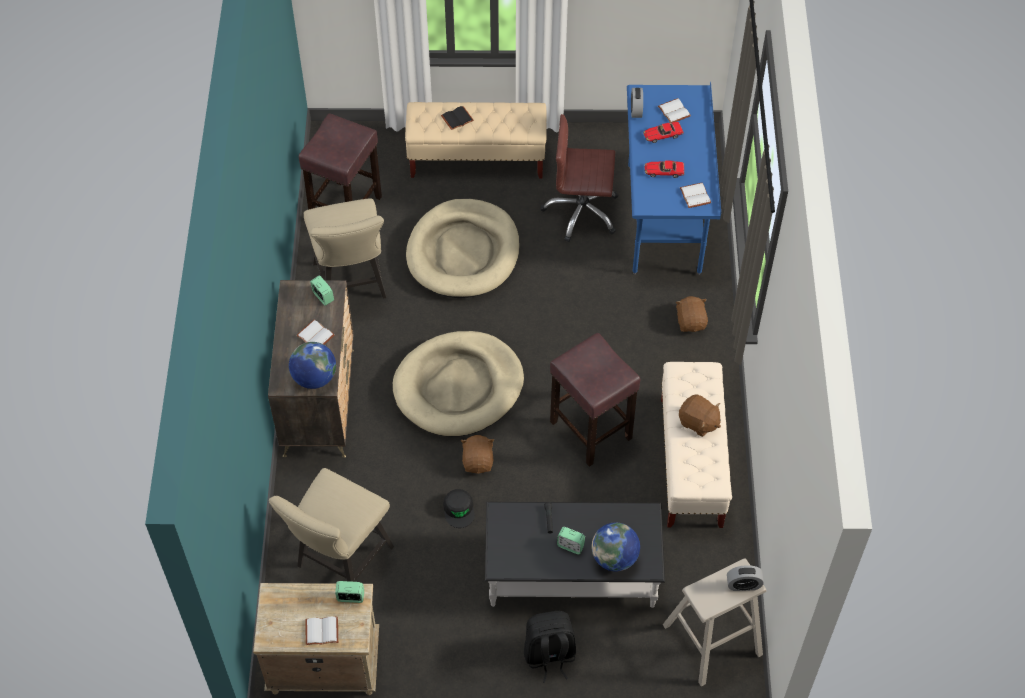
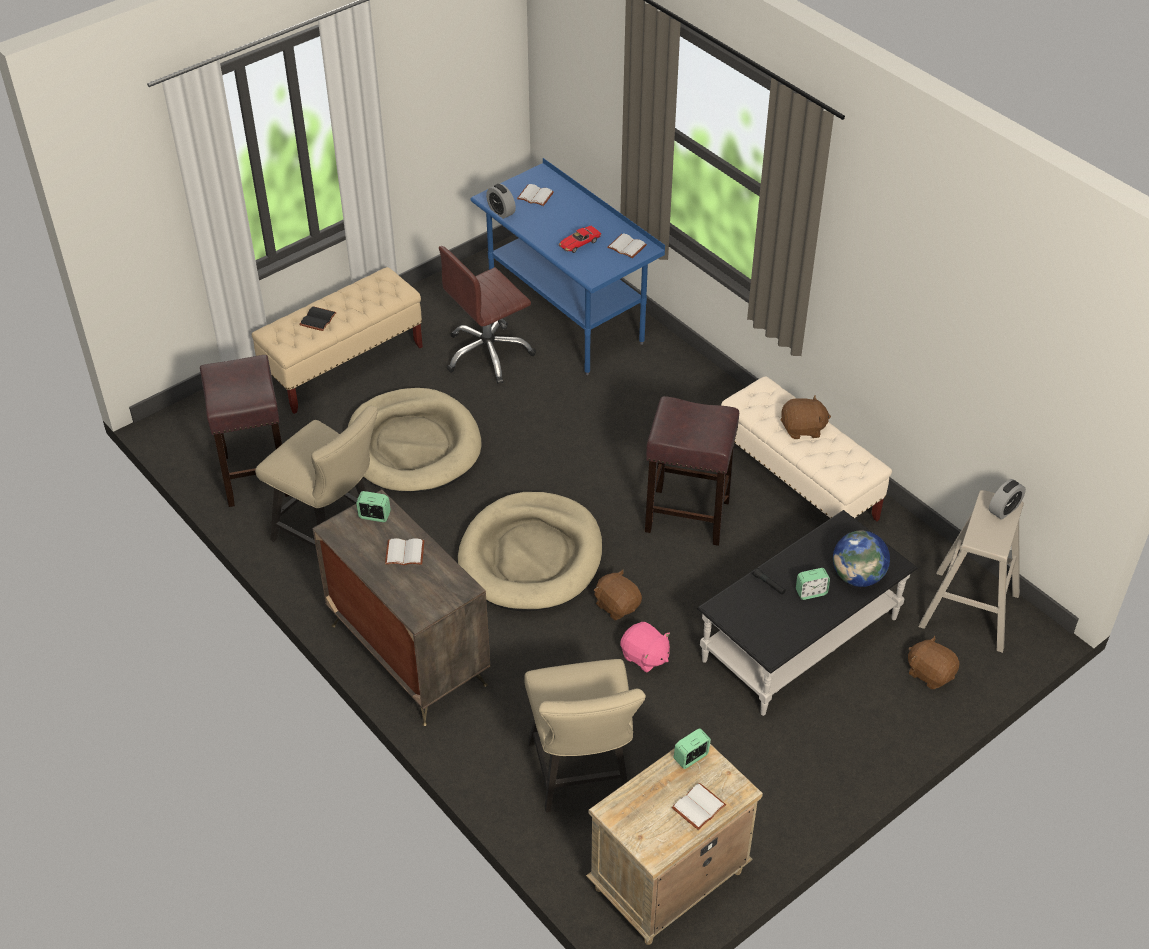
camera: 40 degrees left, 10 degrees down
globe [289,342,336,389] -> none
black cap [443,489,475,528] -> pink plush toy [620,622,670,673]
black backpack [524,611,576,683] -> none
toy car [643,122,684,143] -> none
brown plush toy [675,296,708,332] -> brown plush toy moved to [908,636,959,689]

